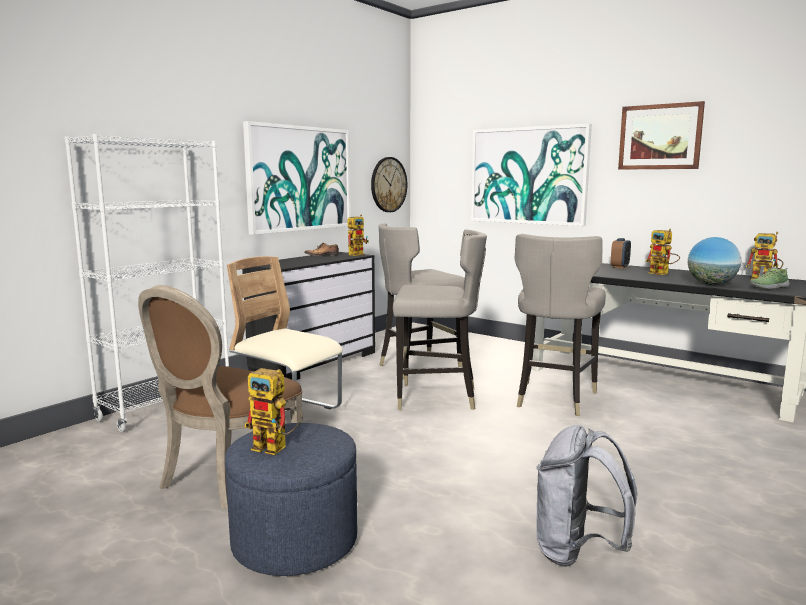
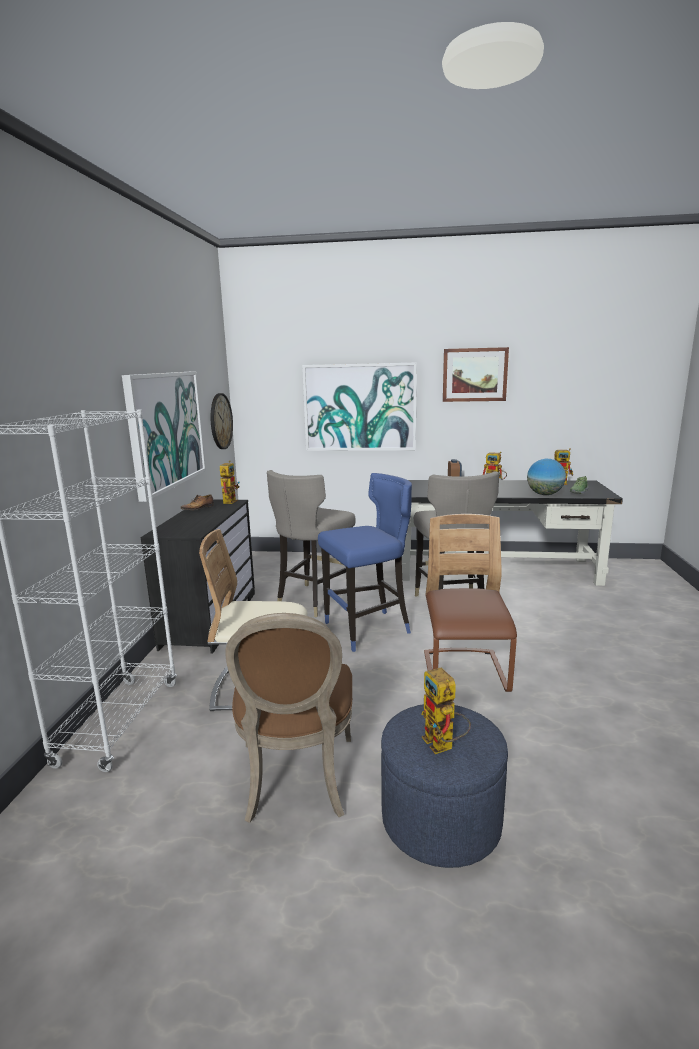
camera: 30 degrees left, 5 degrees up
toy robot [244,368,303,455] -> toy robot turned 75 degrees clockwise [422,668,471,754]
grey stool [393,230,487,410] -> blue stool [318,473,412,652]
grey backpack [536,425,637,567] -> none
none -> brown chair [424,514,517,692]

